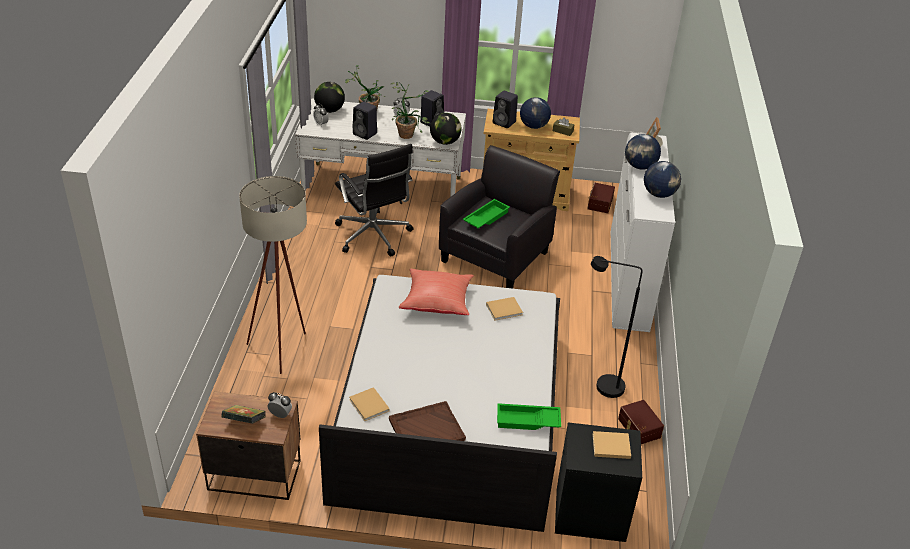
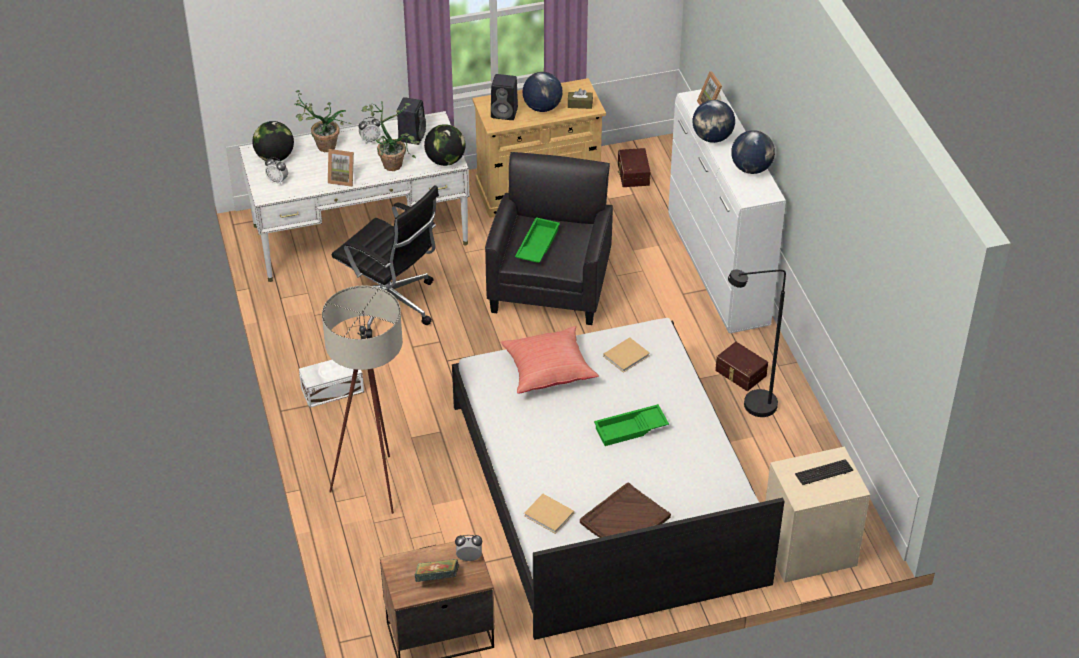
camera: 20 degrees left, 5 degrees up
black speaker [352,101,377,140] -> picture frame [328,149,354,187]
green tray [497,403,561,430] -> green tray moved to [594,404,669,446]
black nightstand [555,422,642,542] -> beige nightstand [766,447,870,583]
beige book [593,431,631,459] -> keyboard [795,459,853,485]
brown storage box [618,400,664,444] -> brown storage box moved to [715,342,768,391]
none -> white storage box [299,360,364,408]

